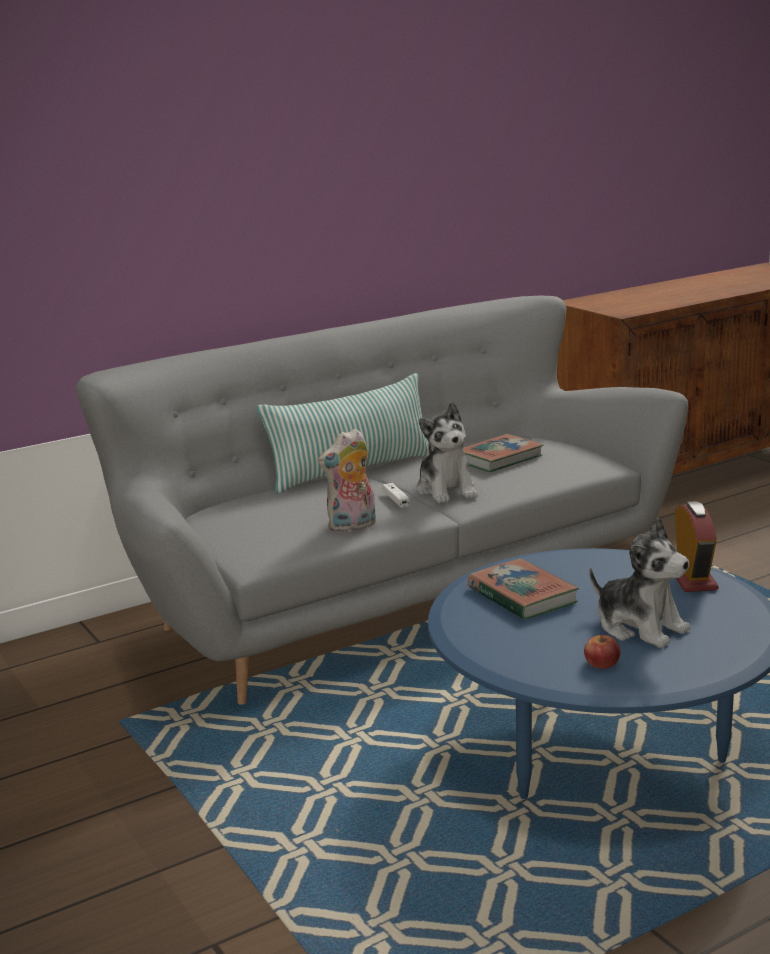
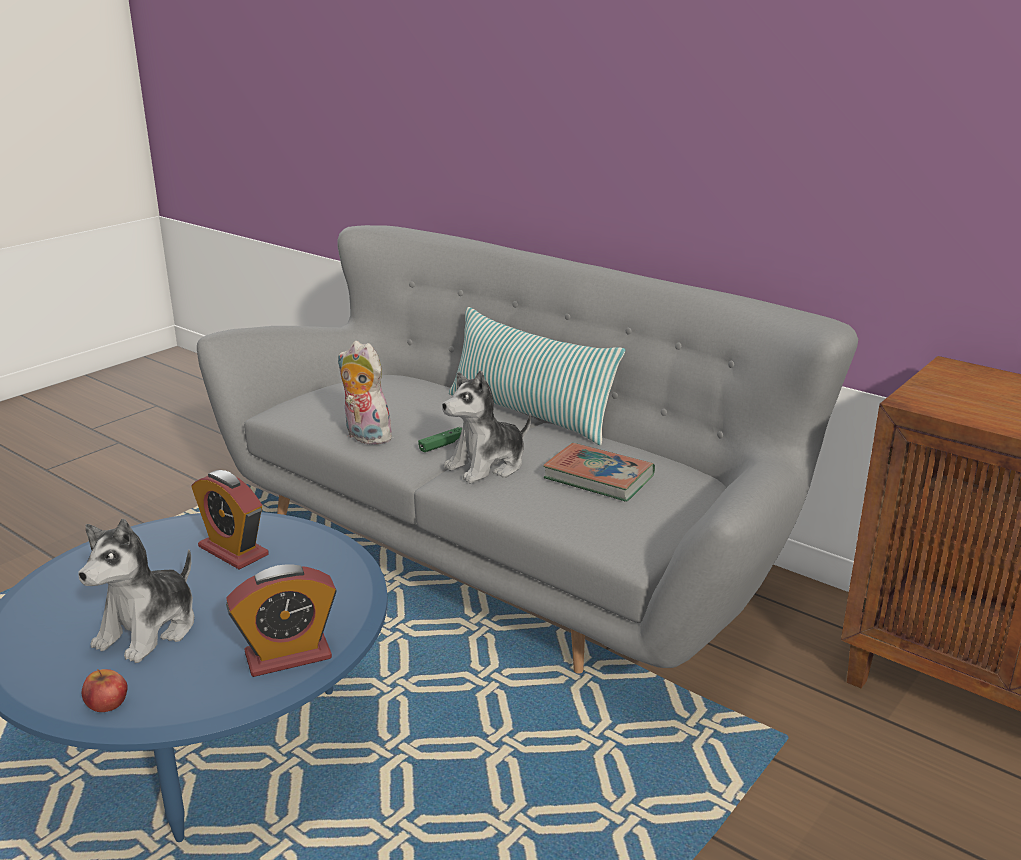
camera: 70 degrees right, 5 degrees up
white game controller [383,483,410,508] -> green game controller [418,427,462,452]
book [467,559,579,620] -> alarm clock [191,470,269,569]
apple [584,634,620,669] -> apple moved to [82,669,128,712]

